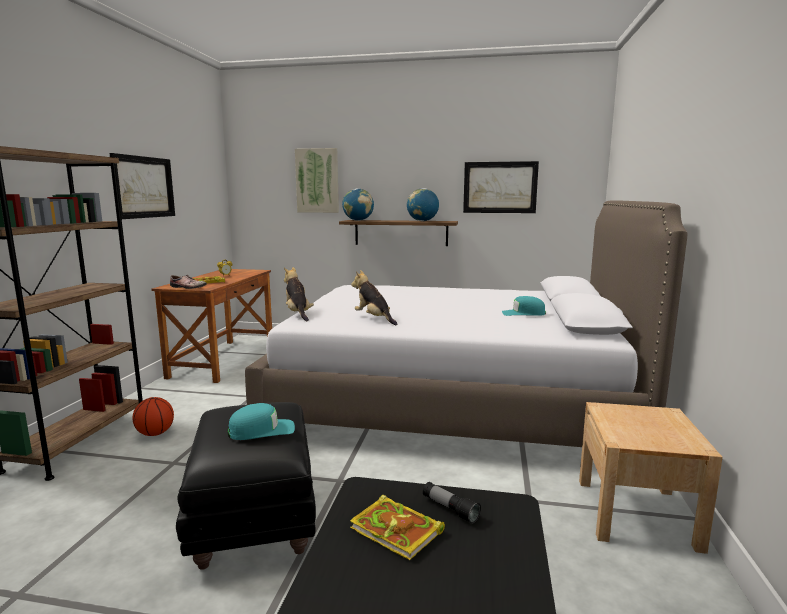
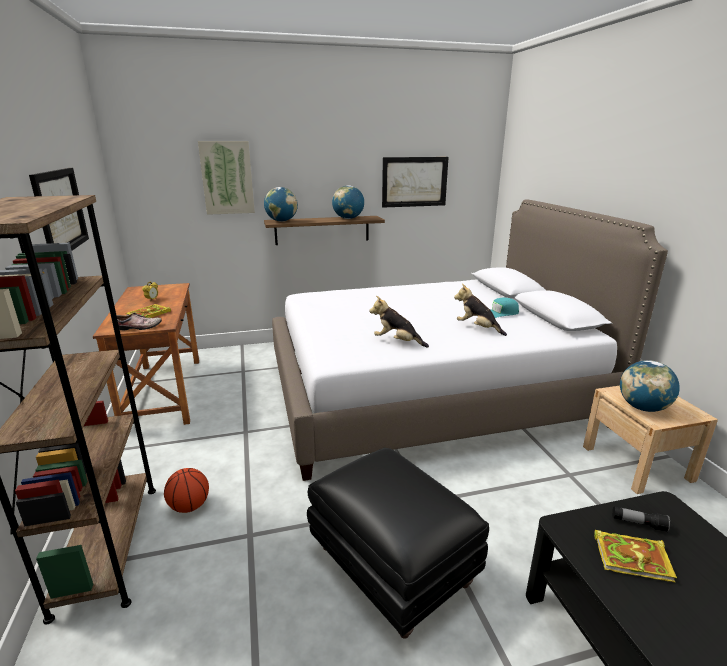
camera: 25 degrees left, 10 degrees up
turquoise cap [228,403,295,440] -> none
plush toy [284,267,314,321] -> plush toy moved to [454,284,507,336]
none -> globe [620,360,680,412]

